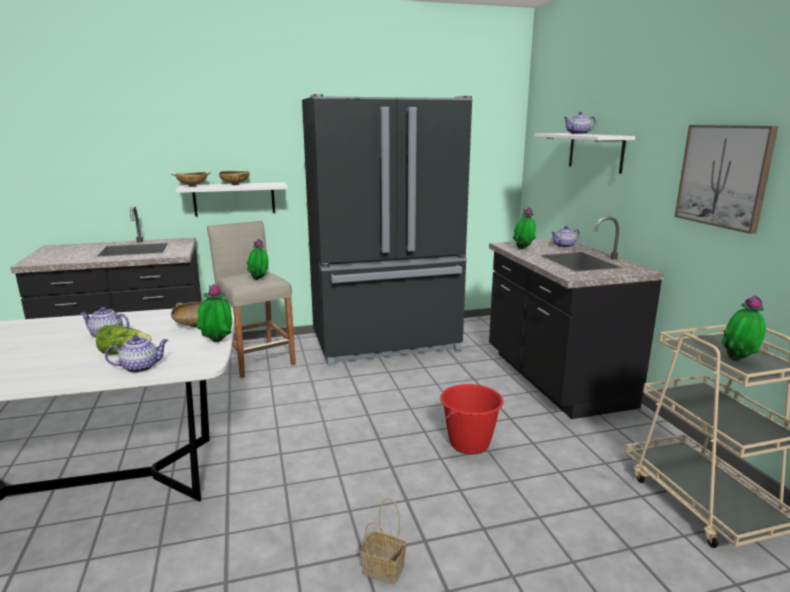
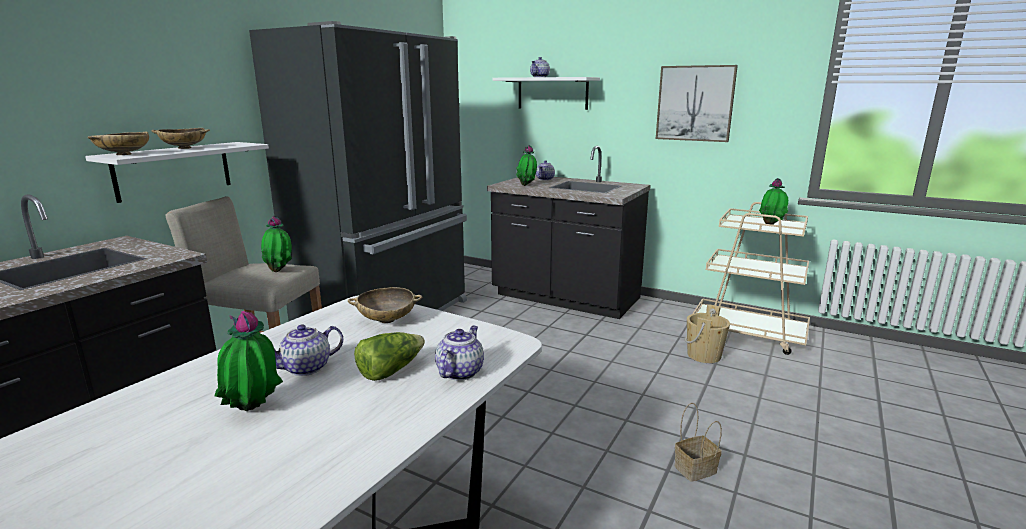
camera: 45 degrees left, 0 degrees up
potted plant [197,284,232,342] -> potted plant moved to [214,311,283,411]
red bucket [440,384,503,455] -> none
none -> beige bucket [685,304,730,363]

